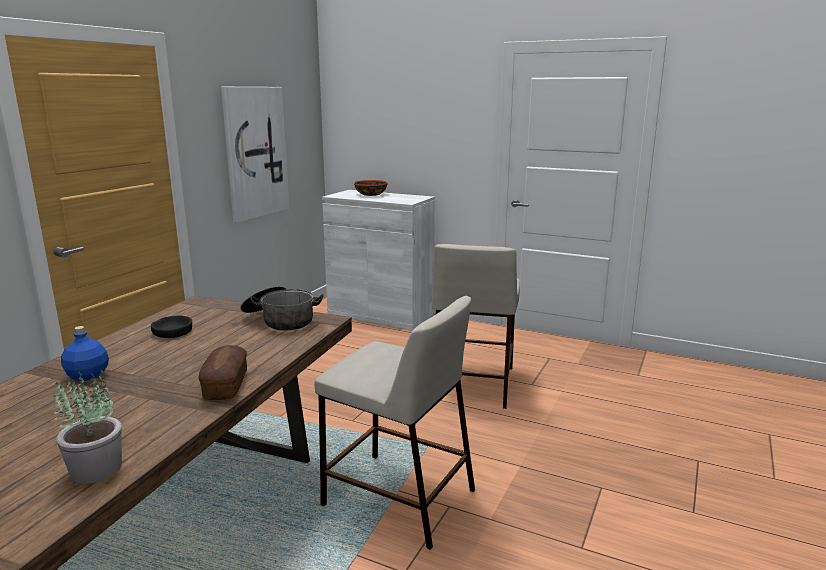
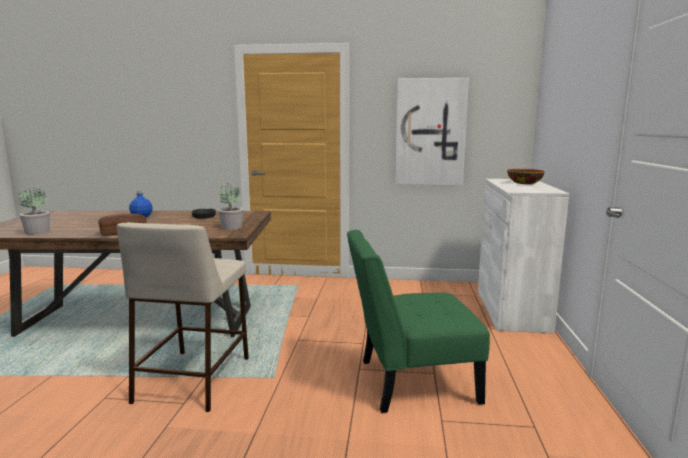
camera: 70 degrees right, 5 degrees down
cooking pot [240,286,324,331] -> potted plant [218,183,243,230]
beige stool [432,244,520,409] -> green chair [347,230,490,413]

